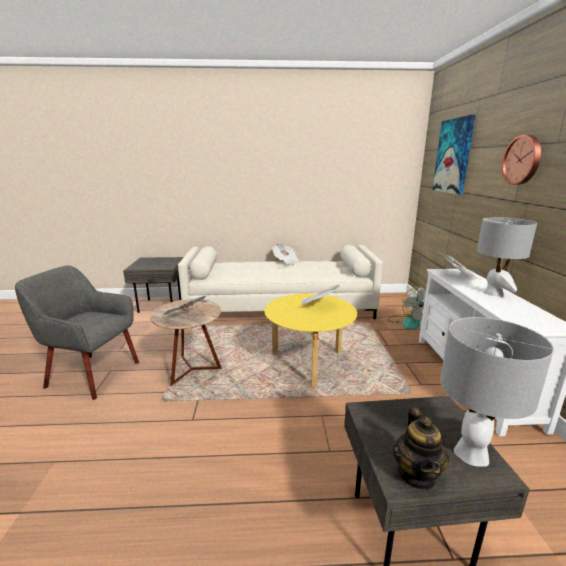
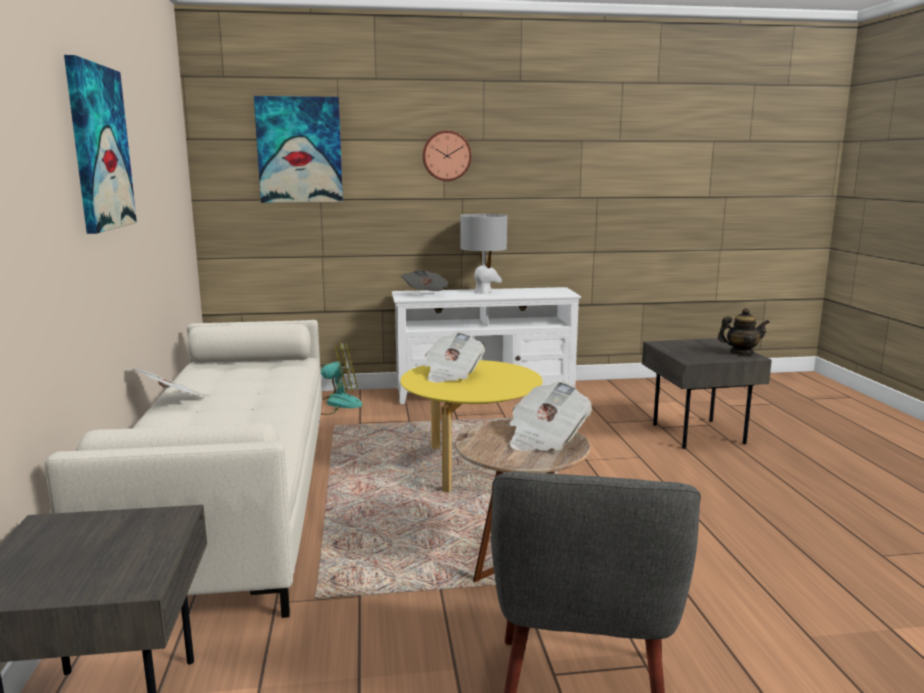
camera: 95 degrees left, 5 degrees down
grey table lamp [440,317,554,467] -> none
none -> picture [64,55,137,234]

